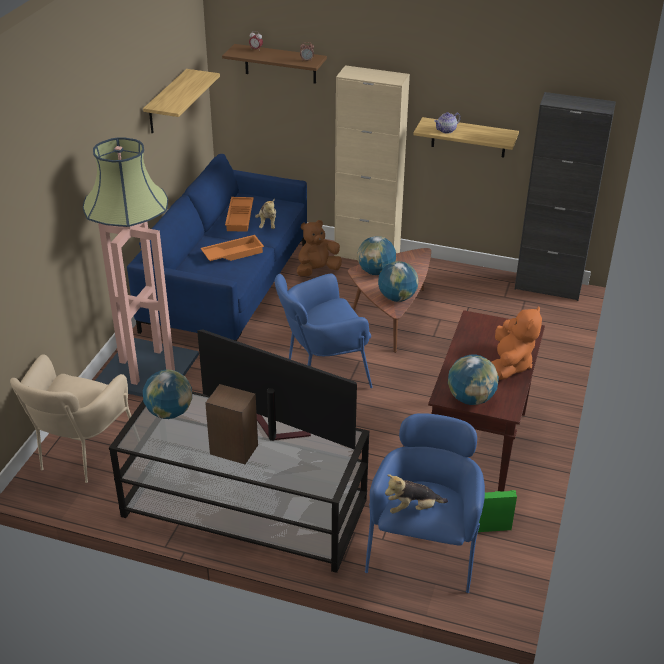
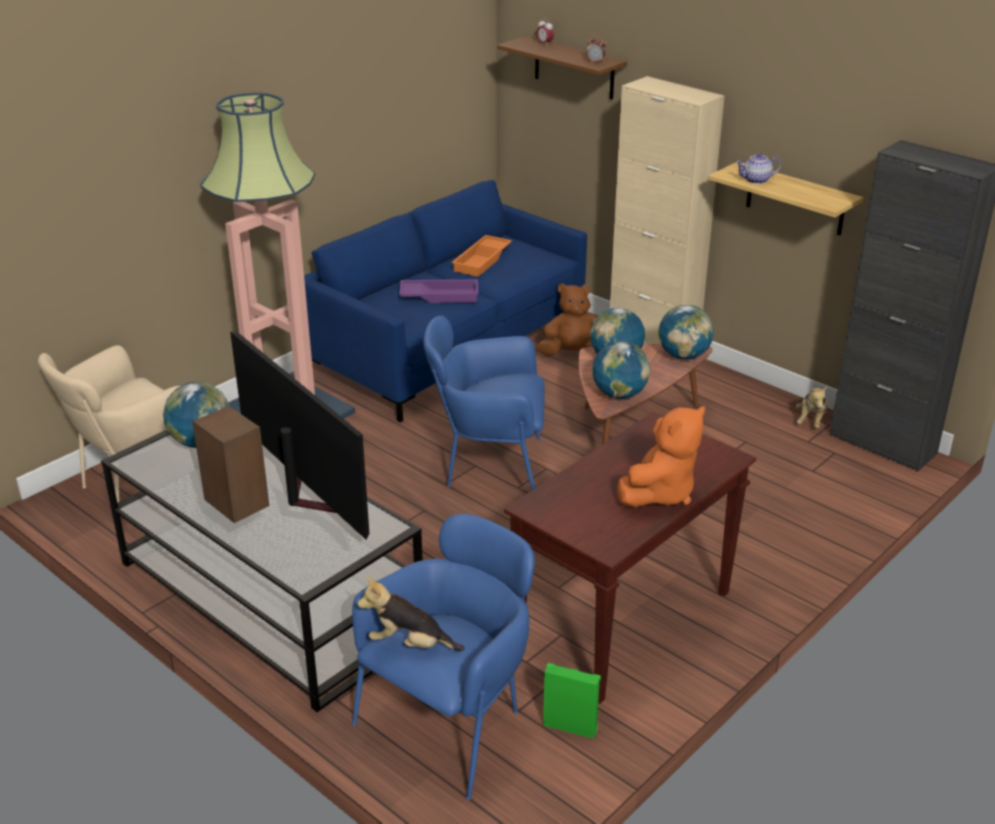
camera: 25 degrees right, 5 degrees down
shelf [143,69,220,134] -> none
orange tray [200,235,264,261] -> purple tray [399,279,478,303]
plush toy [255,198,276,229] -> plush toy moved to [796,386,828,429]
globe [448,355,499,405] -> globe moved to [658,305,714,360]

